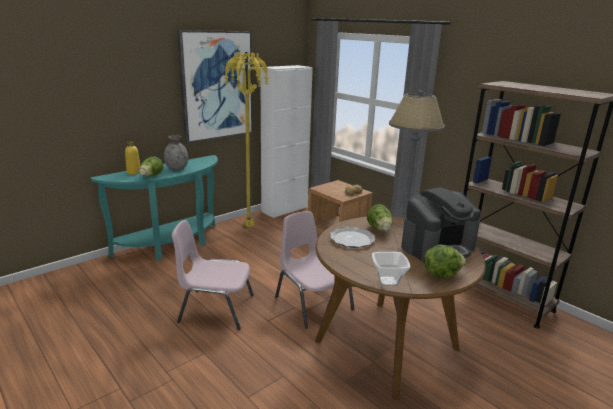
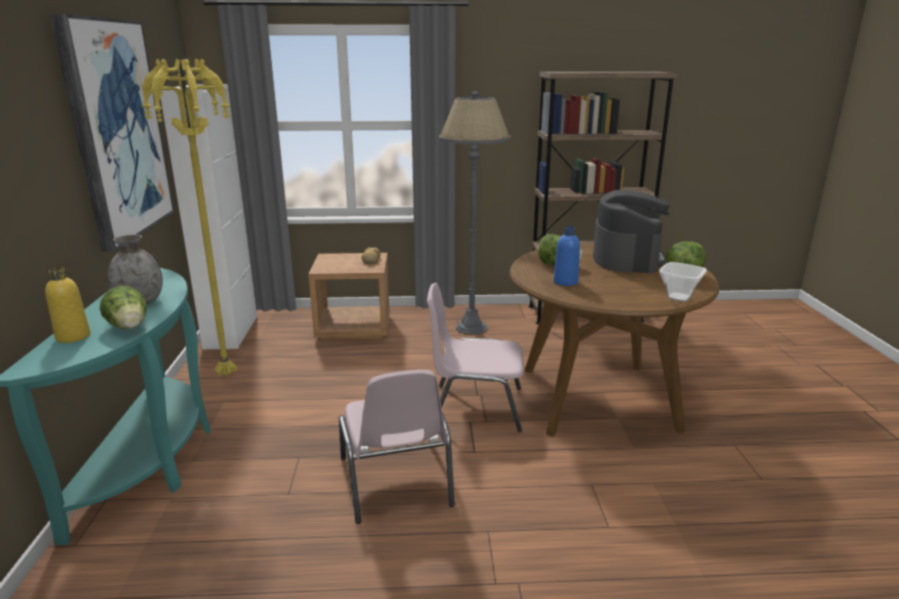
camera: 50 degrees left, 0 degrees up
pink chair [172,220,254,330] -> pink chair turned 60 degrees counterclockwise [339,370,455,524]
plate [330,227,375,248] -> blue bottle [554,226,580,286]

